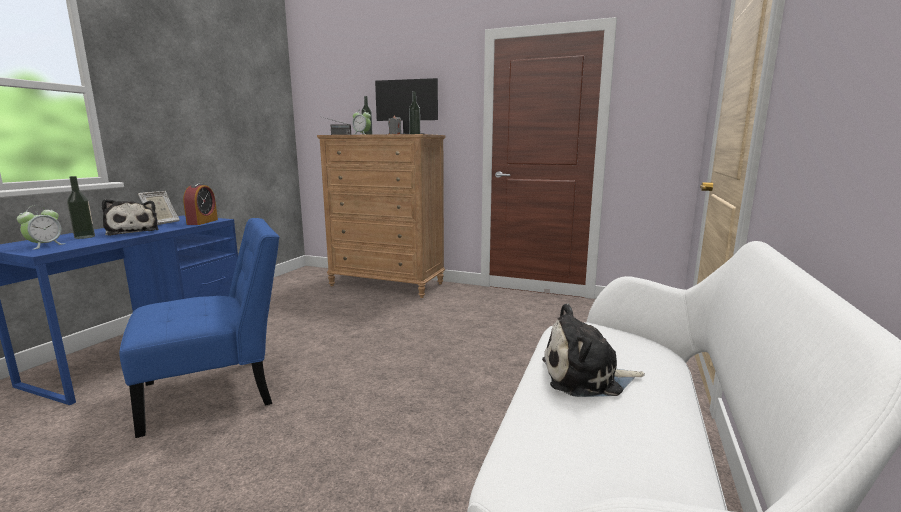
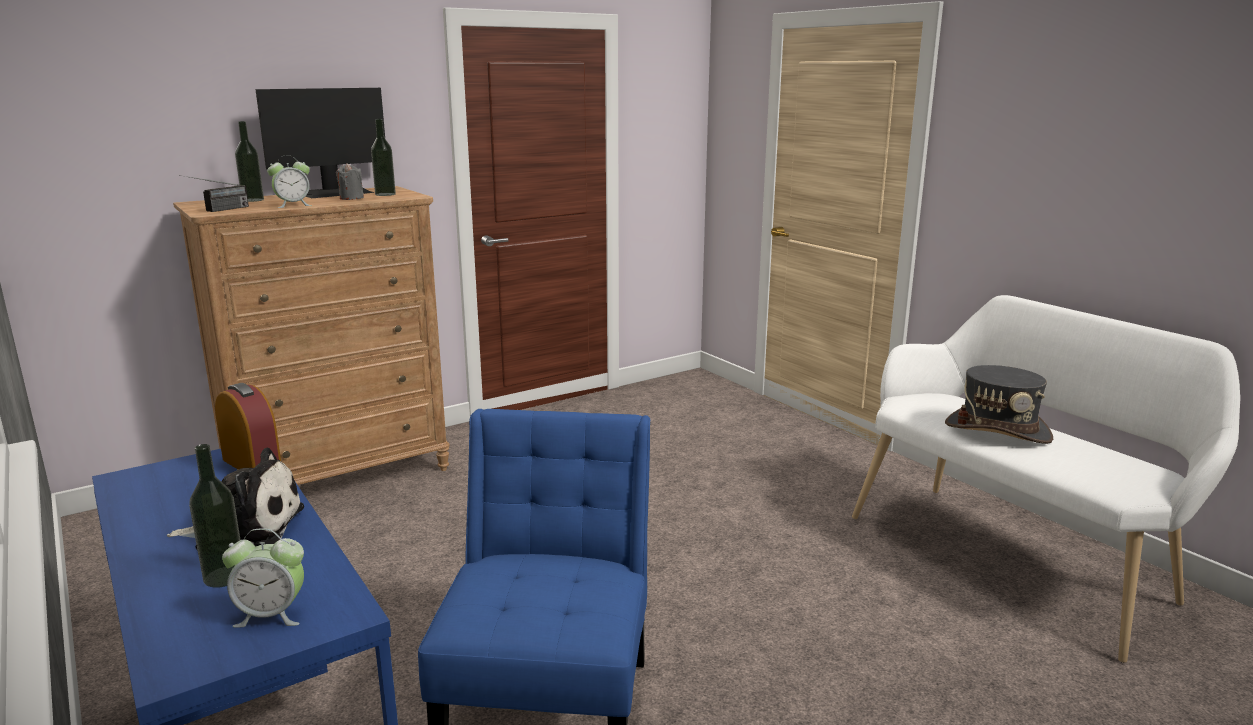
camera: 55 degrees left, 5 degrees up
alarm clock [17,205,63,249] -> alarm clock turned 120 degrees clockwise [222,528,304,628]
picture frame [138,191,180,225] -> none
plush toy [542,304,645,397] -> grey hat [945,365,1053,444]

